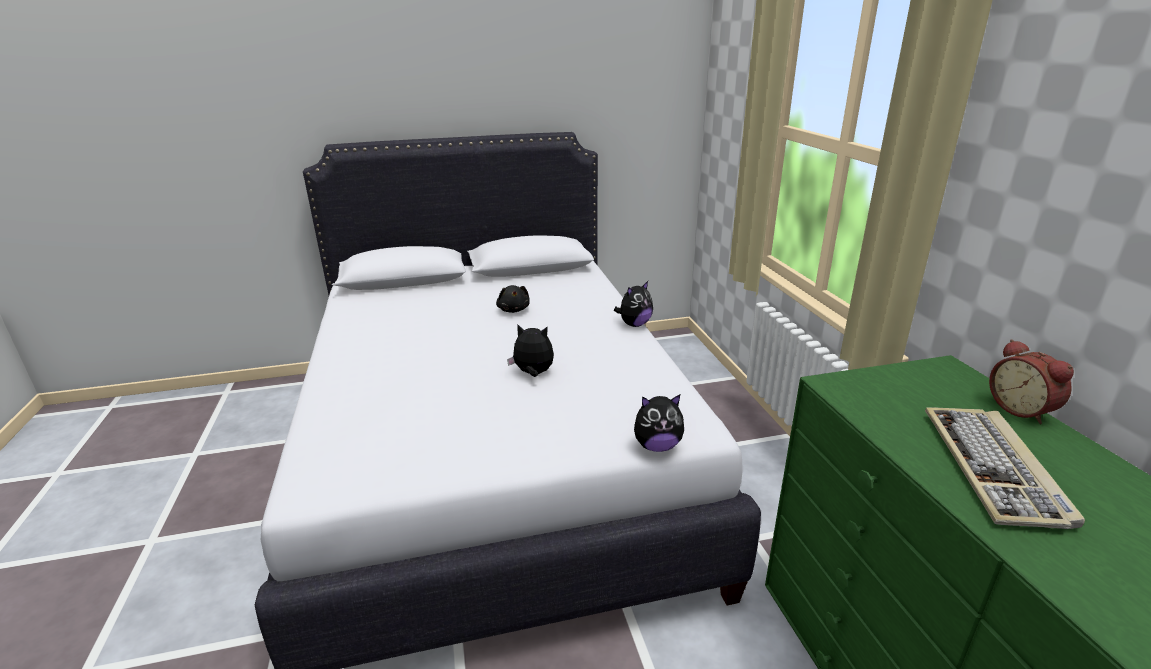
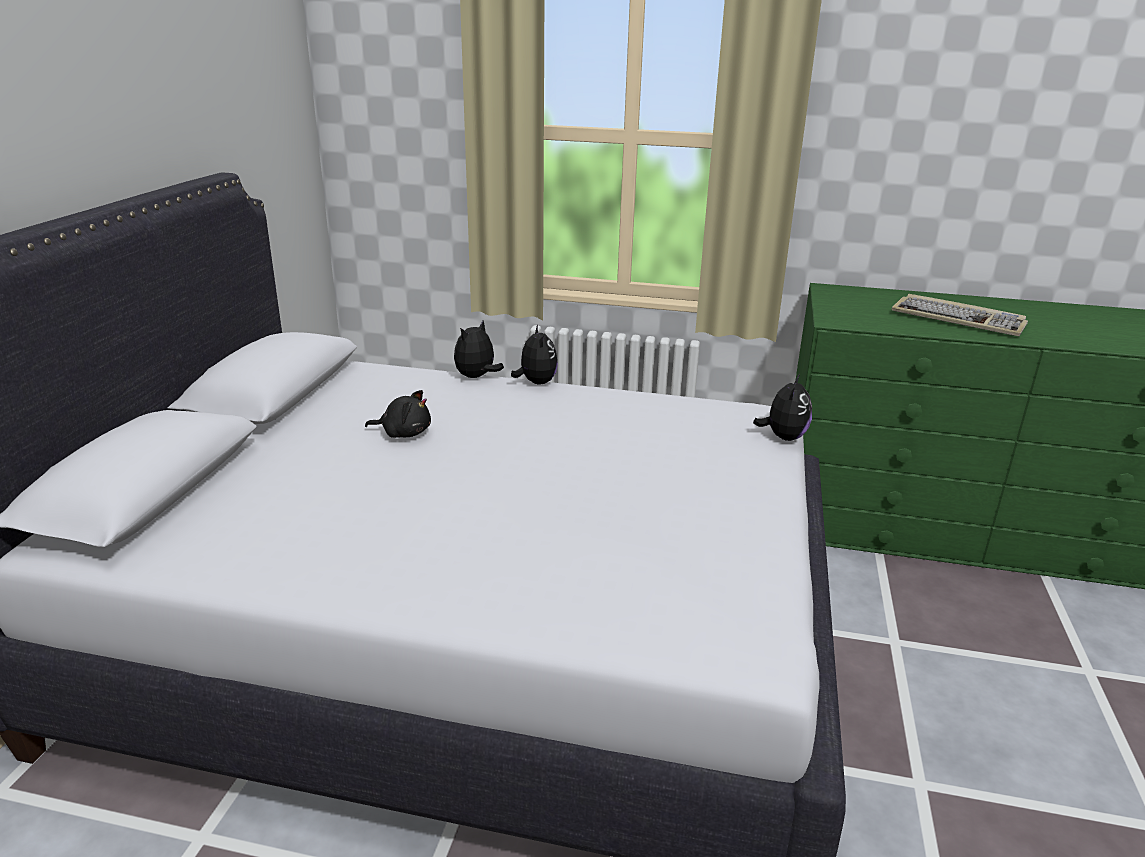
camera: 65 degrees left, 0 degrees up
plush toy [507,324,554,377] -> plush toy moved to [454,320,504,378]
alarm clock [989,339,1074,424] -> none

